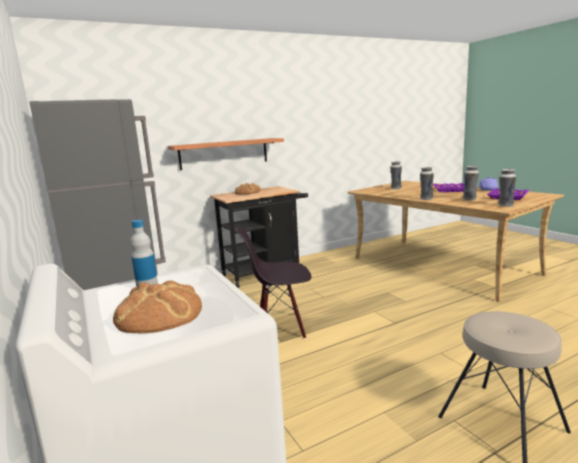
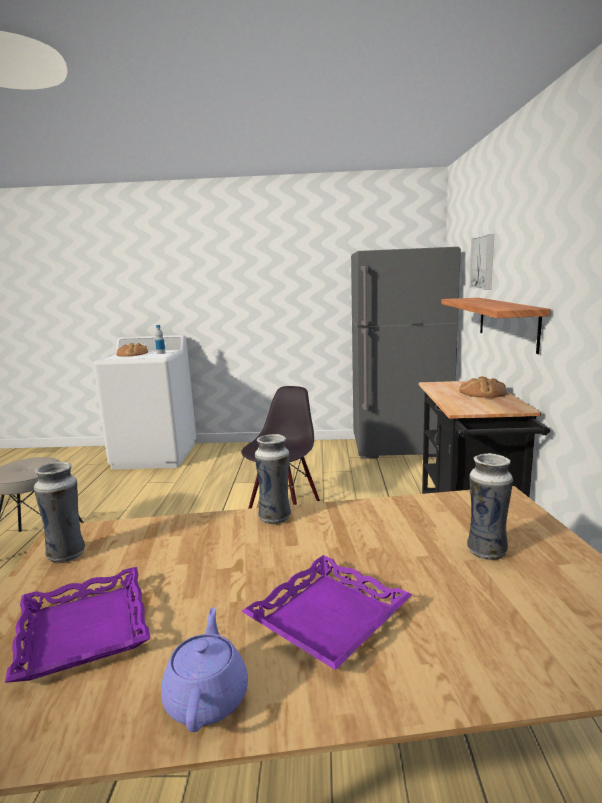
camera: 120 degrees right, 0 degrees up
vase [463,166,479,200] -> none
none -> picture [469,234,494,290]

